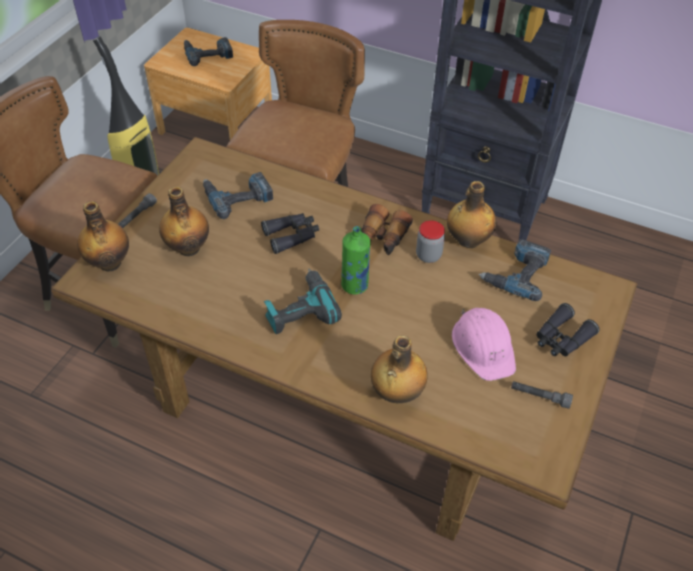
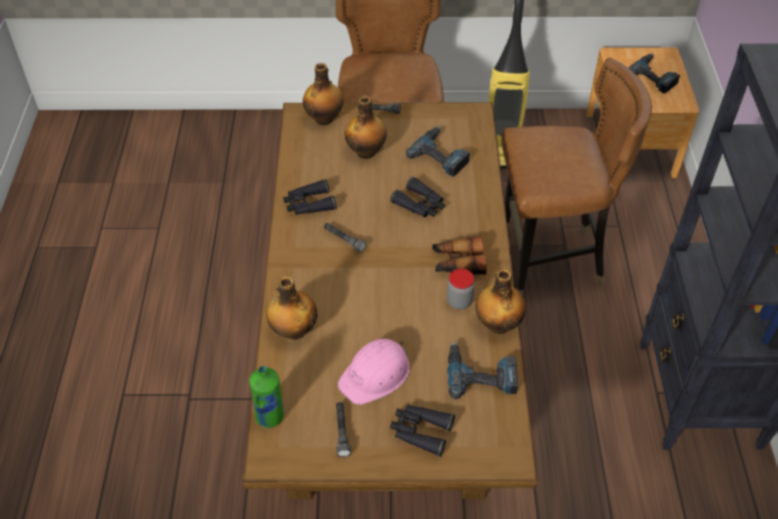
camera: 65 degrees right, 0 degrees up
power drill [264,269,342,334] -> grey flashlight [324,223,367,253]
green bottle [341,226,370,295] -> green bottle moved to [249,366,284,428]
none -> black binoculars [283,179,336,215]

